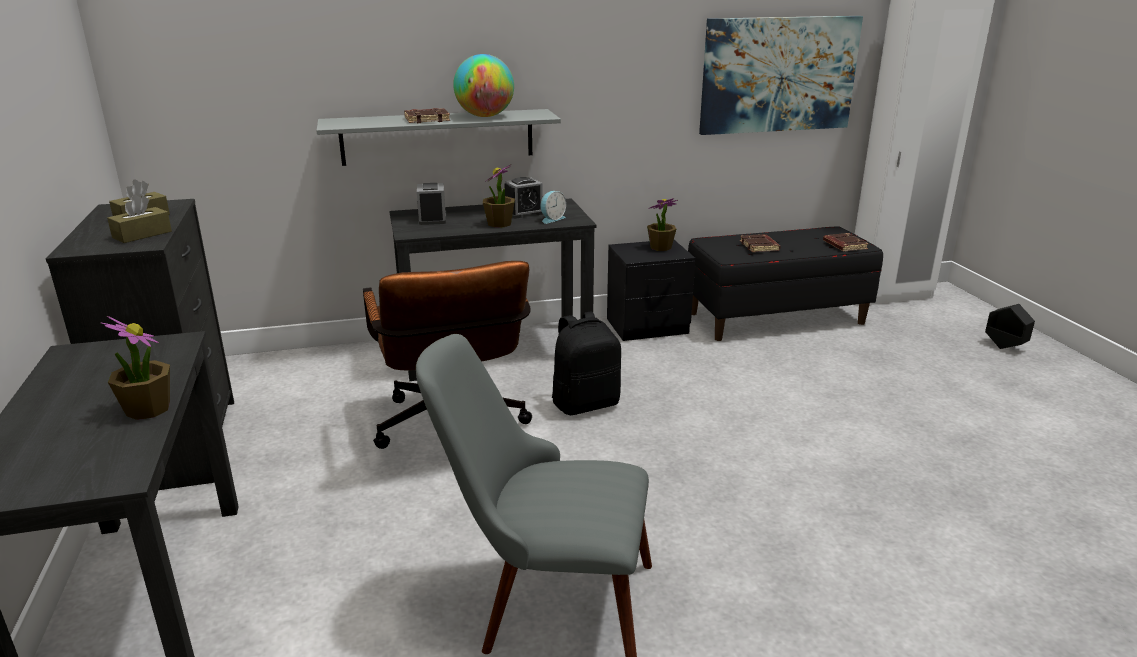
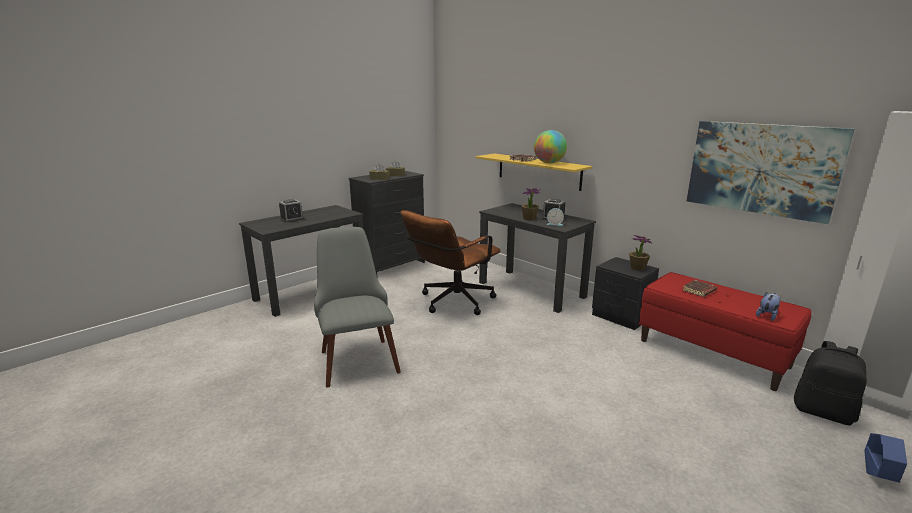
camera: 60 degrees right, 5 degrees down
potted plant [100,316,170,420] -> none
grey shelf [316,109,561,166] -> yellow shelf [476,153,592,191]
alarm clock [417,183,446,225] -> alarm clock moved to [279,199,304,223]
black backpack [552,312,621,415] -> black backpack moved to [794,341,867,426]
black bench [688,226,883,341] -> red bench [639,272,811,391]
brown book [823,233,869,252] -> plush toy [756,292,781,321]
black planter [985,304,1035,349] -> blue planter [864,433,907,483]

